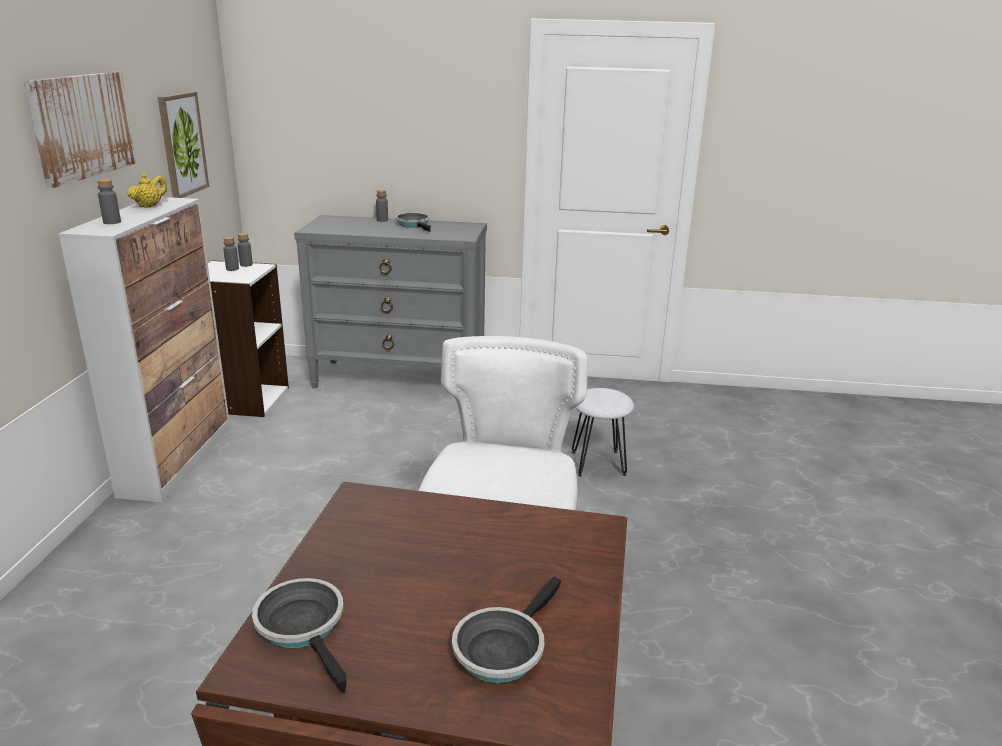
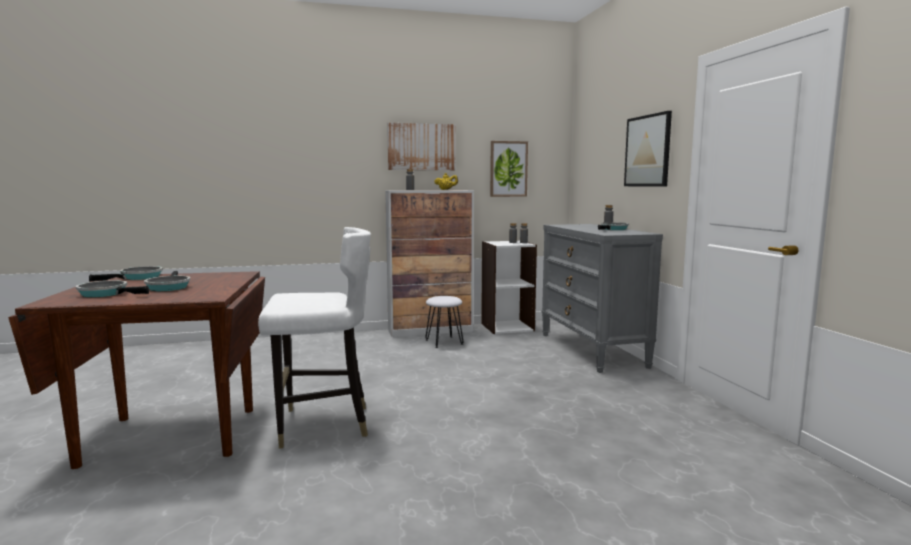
camera: 70 degrees right, 15 degrees down
white stool [572,388,634,476] -> white stool moved to [425,296,464,348]
none -> frying pan [144,271,190,291]
none -> picture [624,111,672,187]

